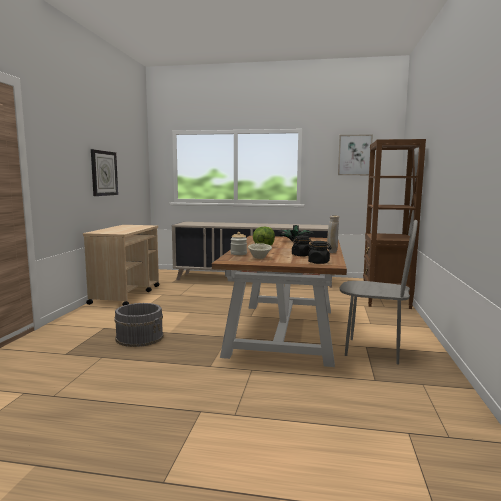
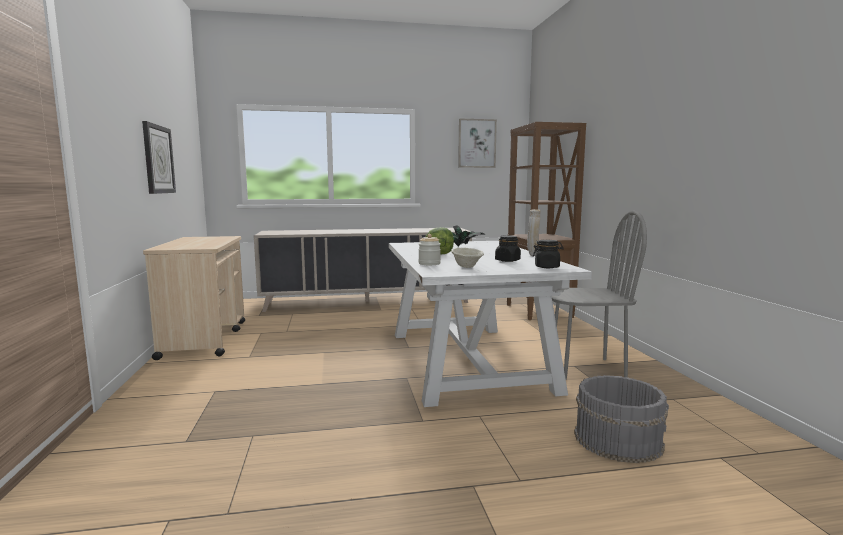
camera: 20 degrees left, 0 degrees up
grey bucket [114,303,164,347] -> grey bucket moved to [574,375,669,463]
brown dining table [212,236,347,367] -> white dining table [389,241,592,407]

